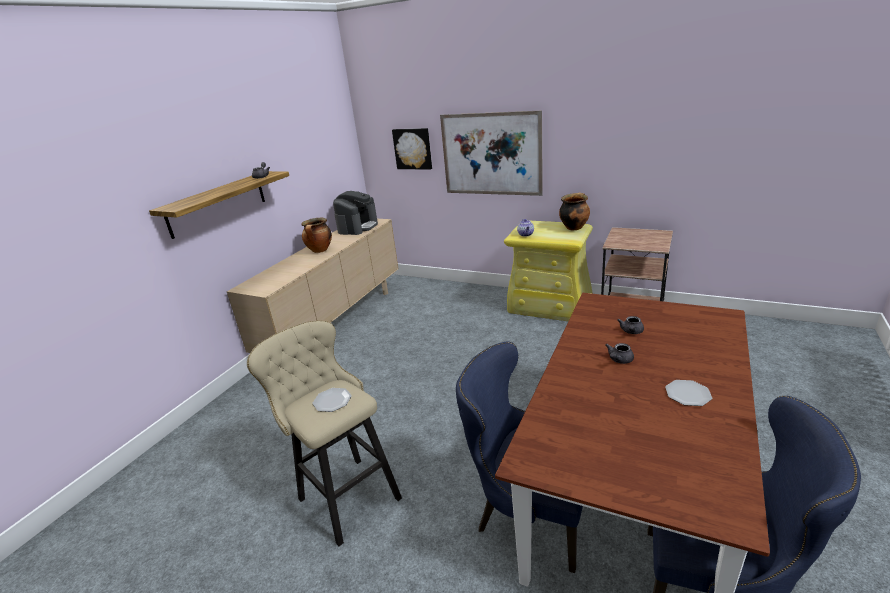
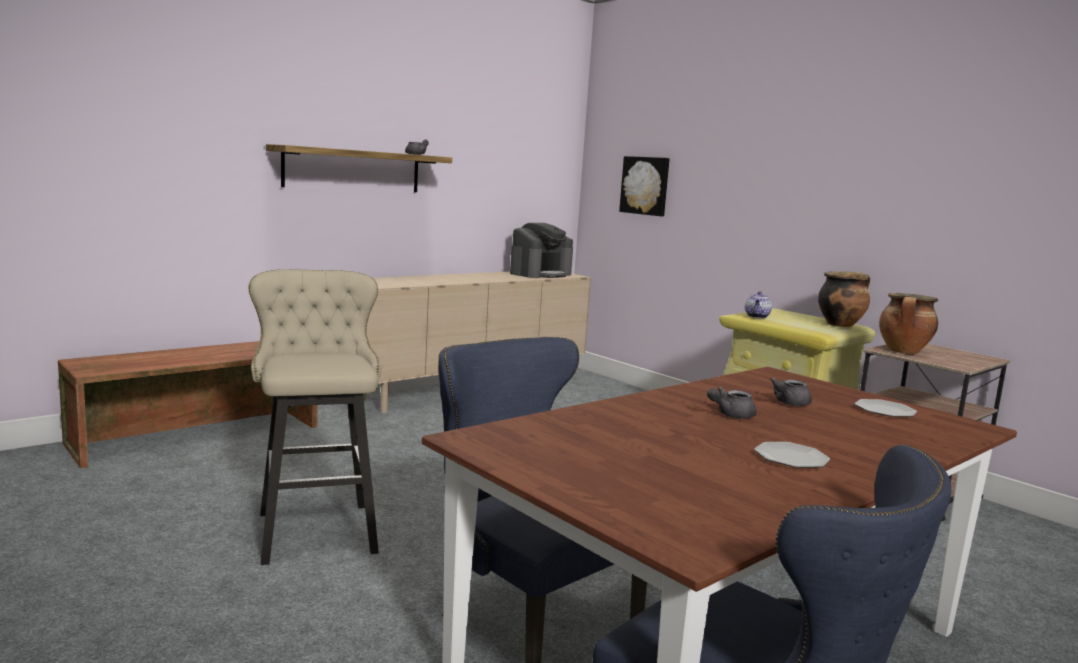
camera: 20 degrees right, 15 degrees down
cooking pot [302,218,332,253] -> cooking pot moved to [879,293,938,354]
plate [312,388,351,412] -> plate moved to [855,399,917,417]
picture [440,110,543,196] -> none
none -> brown bench [58,341,317,468]

